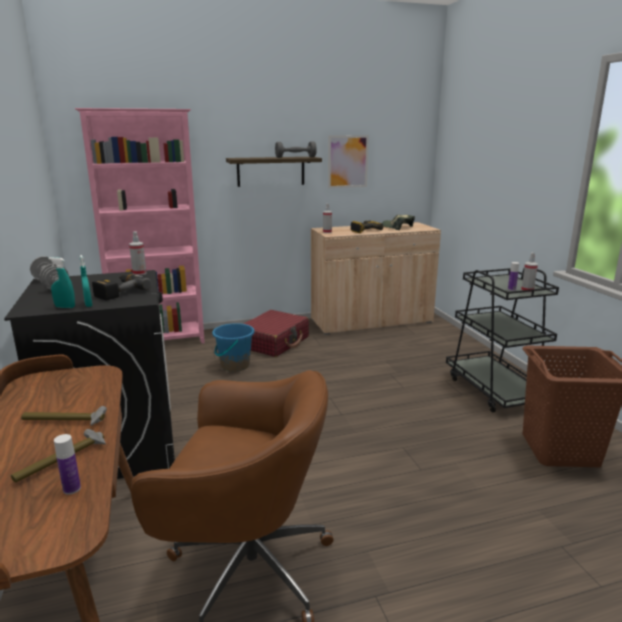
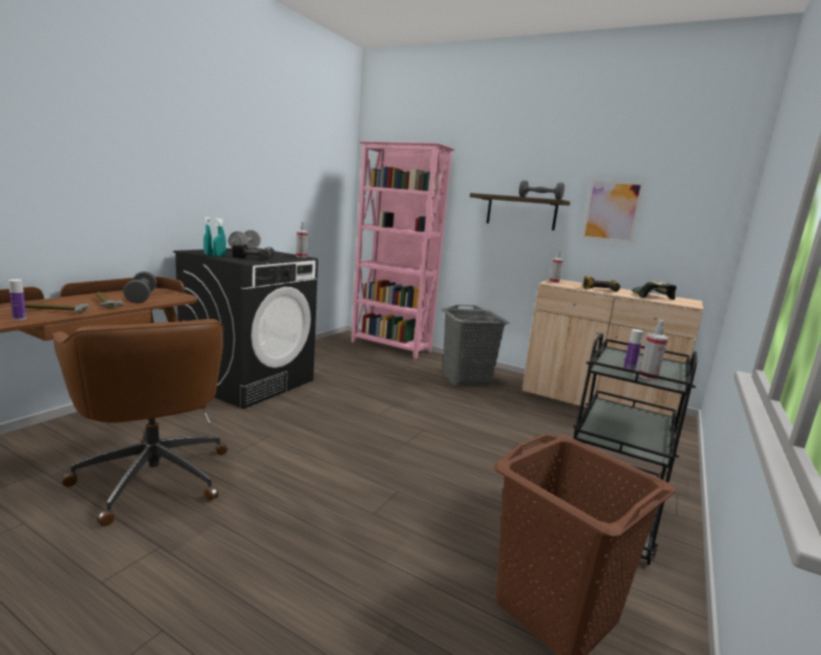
camera: 45 degrees right, 5 degrees down
blue bucket [212,323,254,372] -> none
red suitcase [243,310,309,357] -> grey laundry basket [441,305,510,386]
none -> grey dumbbell [123,271,157,304]

